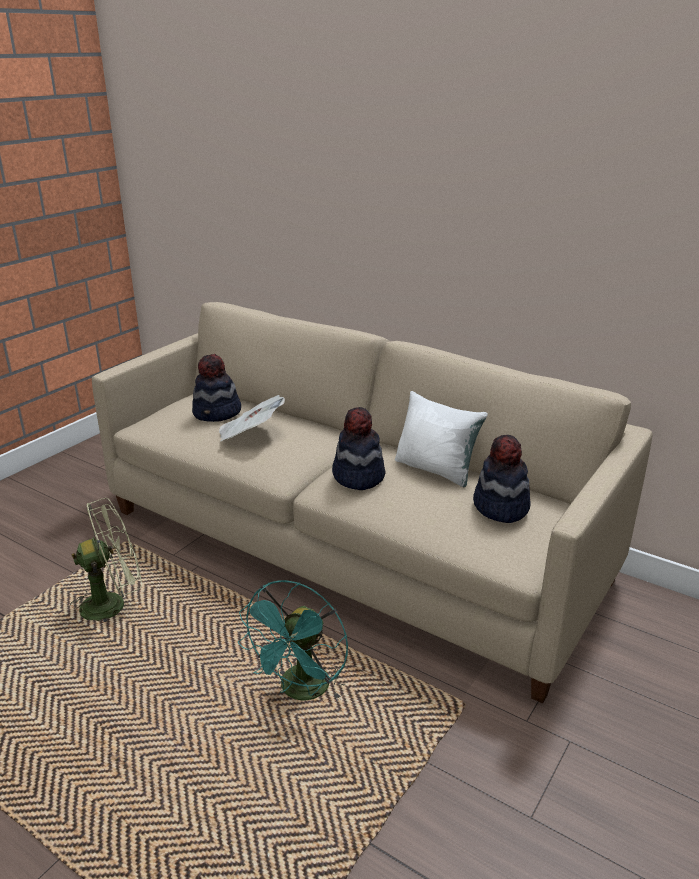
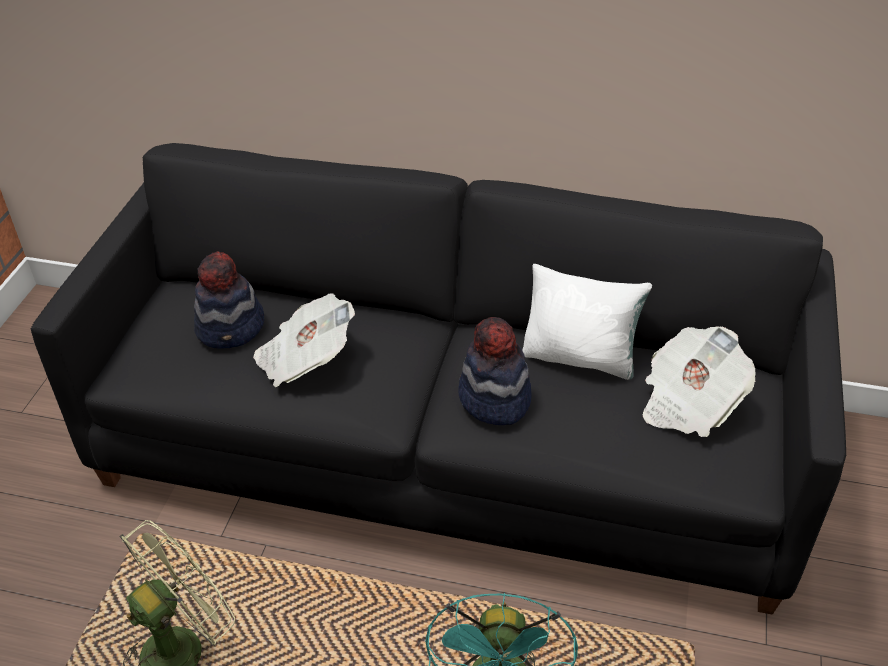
camera: 20 degrees left, 15 degrees up
beige sofa [92,302,653,703] -> black sofa [31,143,846,615]
hat [473,435,531,523] -> newspaper [643,326,756,437]

